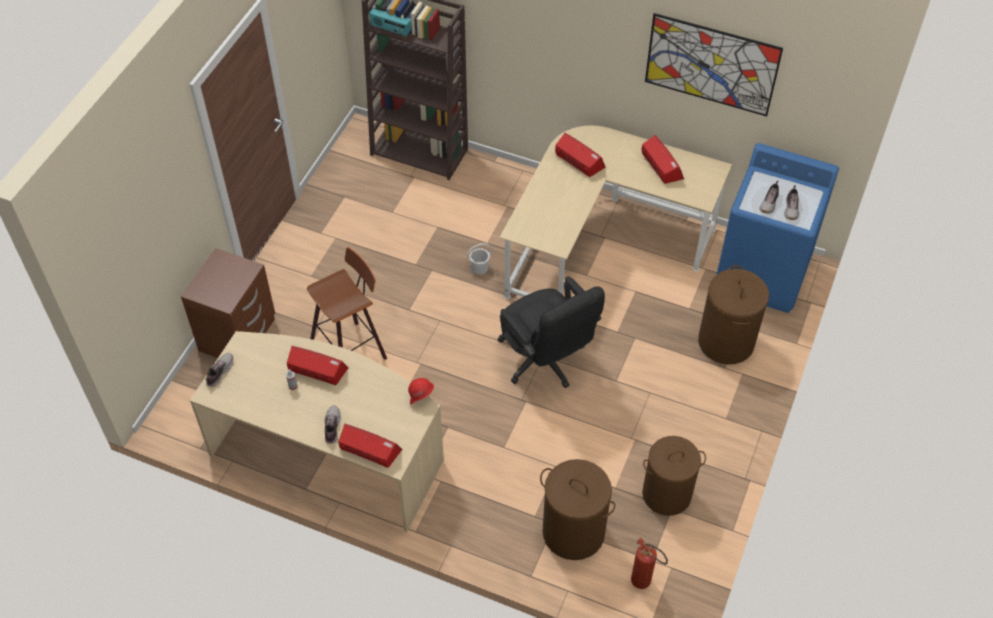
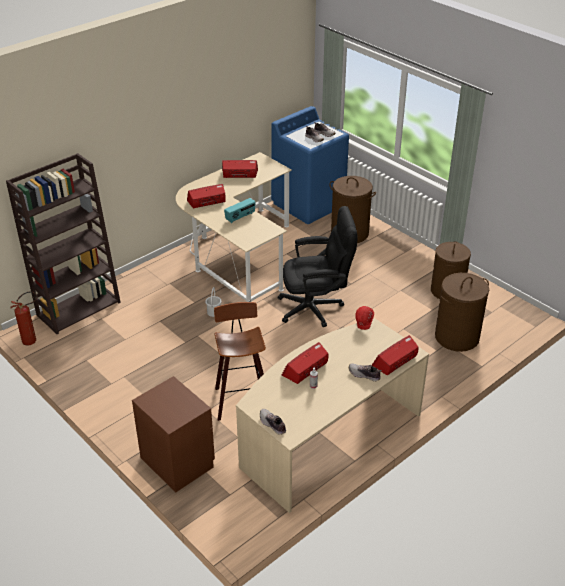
camera: 65 degrees left, 15 degrees down
radio [369,8,411,37] -> radio moved to [224,198,256,223]
fire extinguisher [631,538,668,589] -> fire extinguisher moved to [11,291,37,346]
picture [645,13,783,116] -> none

